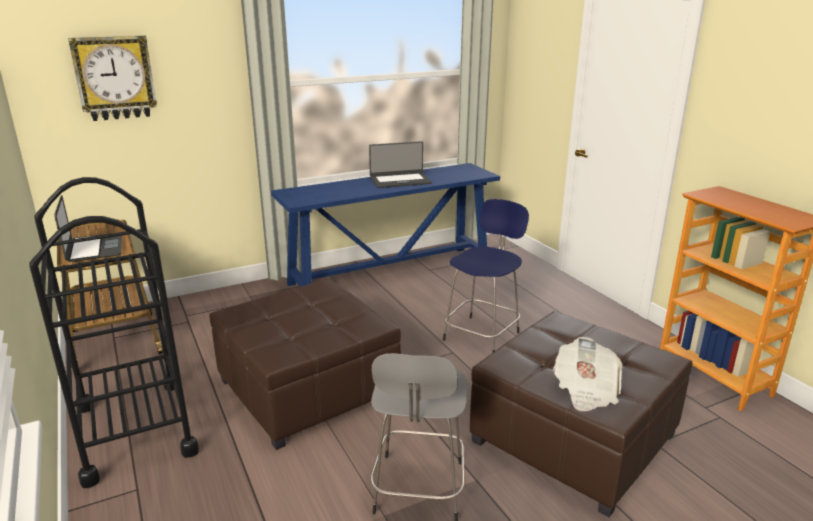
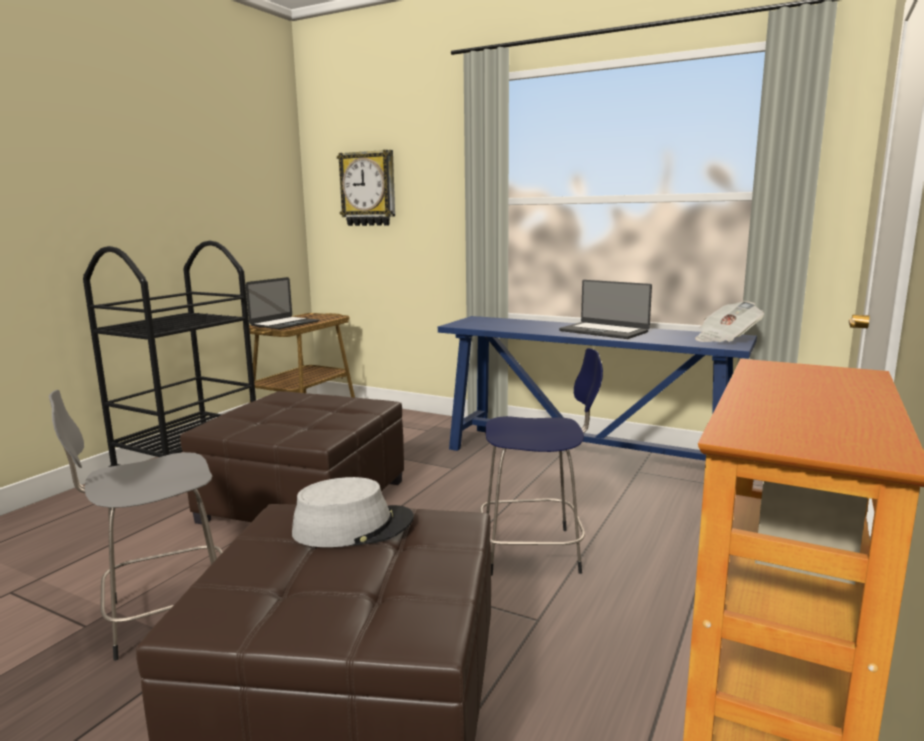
camera: 55 degrees right, 10 degrees down
newspaper [553,337,622,411] -> newspaper moved to [695,301,764,342]
none -> grey hat [292,477,414,547]

